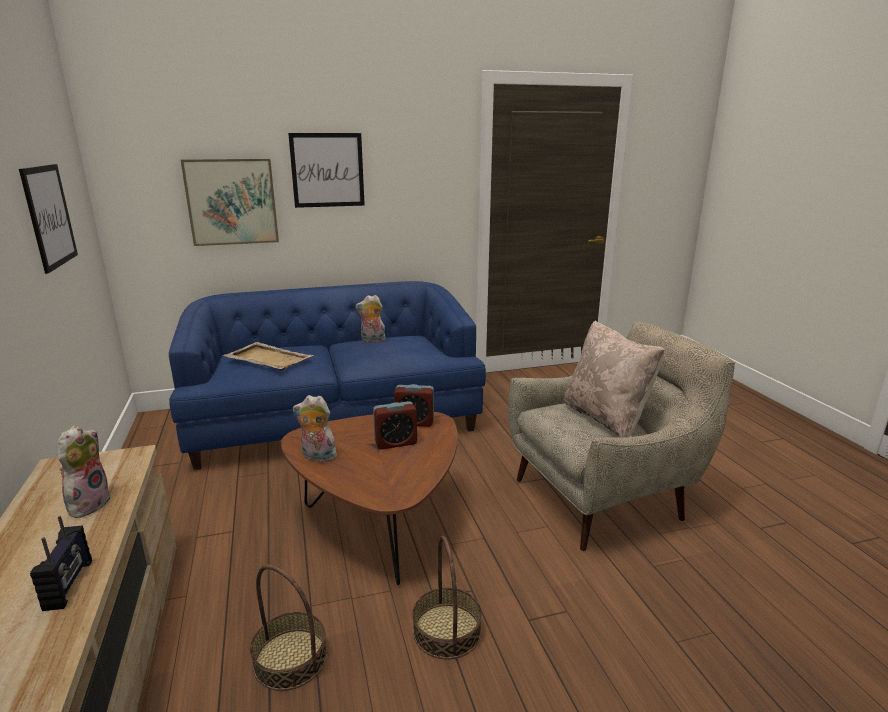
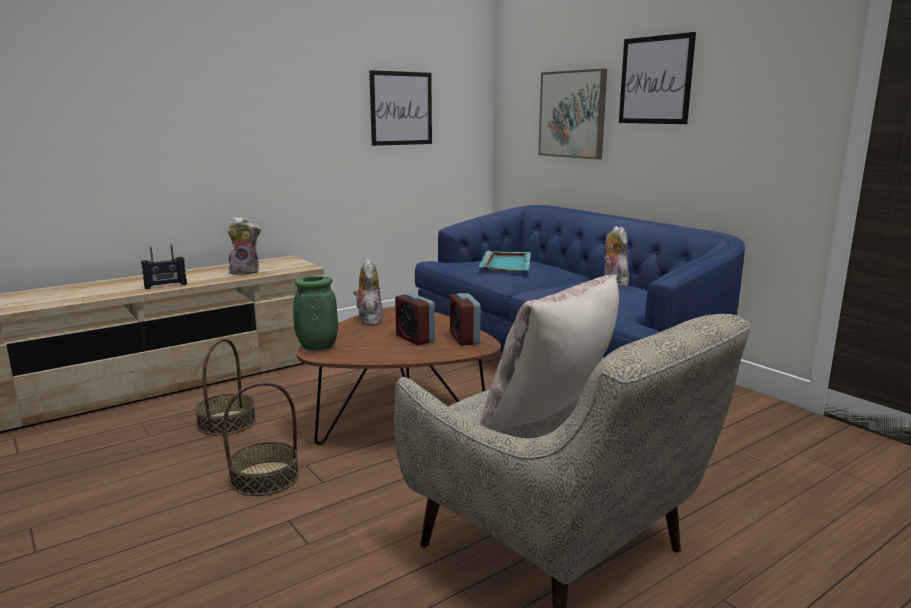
camera: 70 degrees right, 5 degrees down
beige tray [222,342,314,370] -> turquoise tray [479,251,531,272]
none -> green vase [293,276,338,350]

